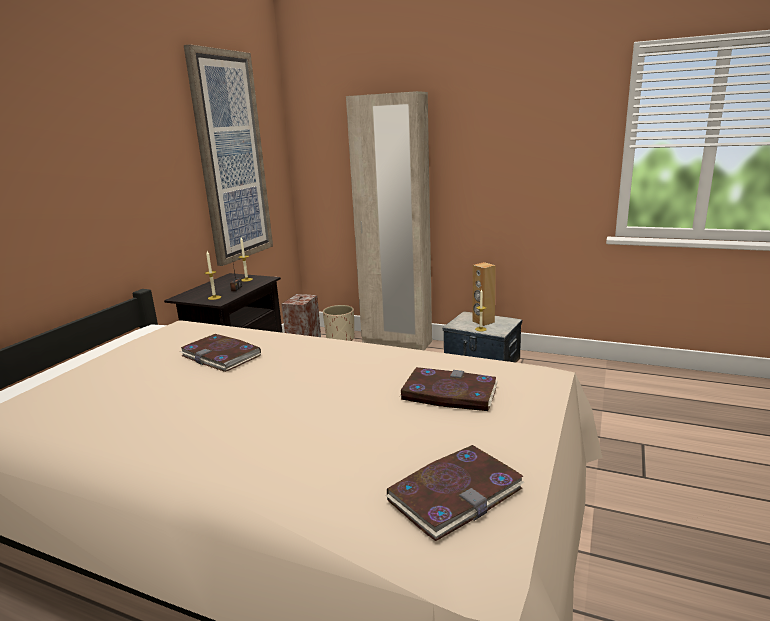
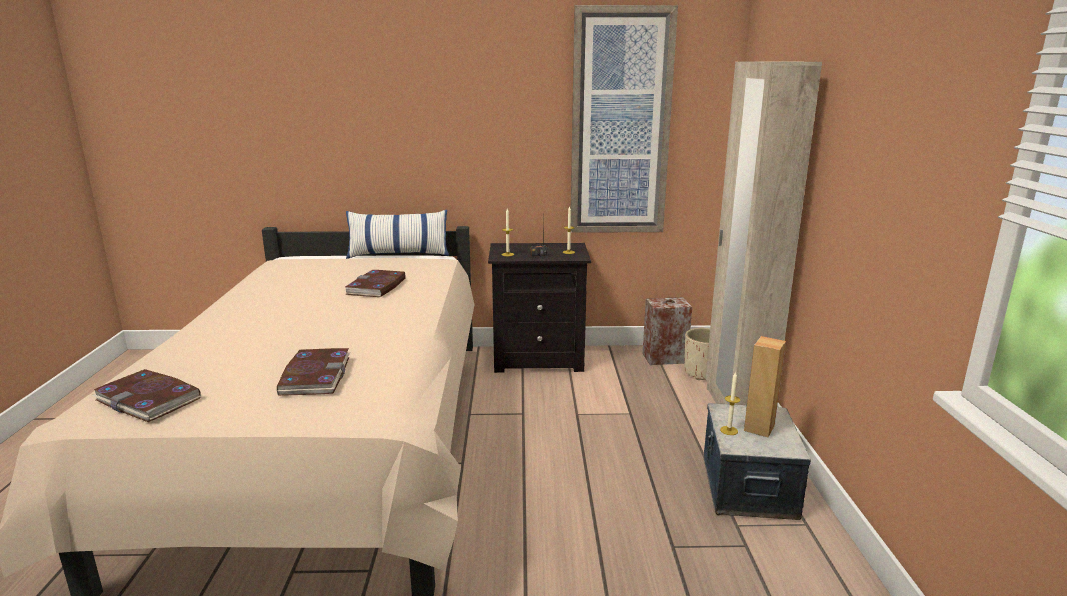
camera: 65 degrees right, 0 degrees up
none -> pillow [346,210,449,259]

